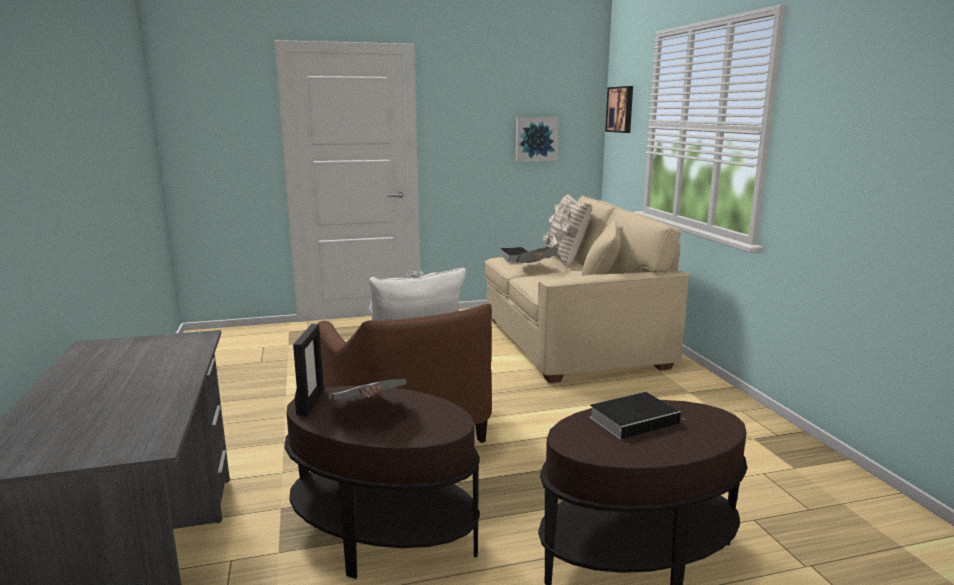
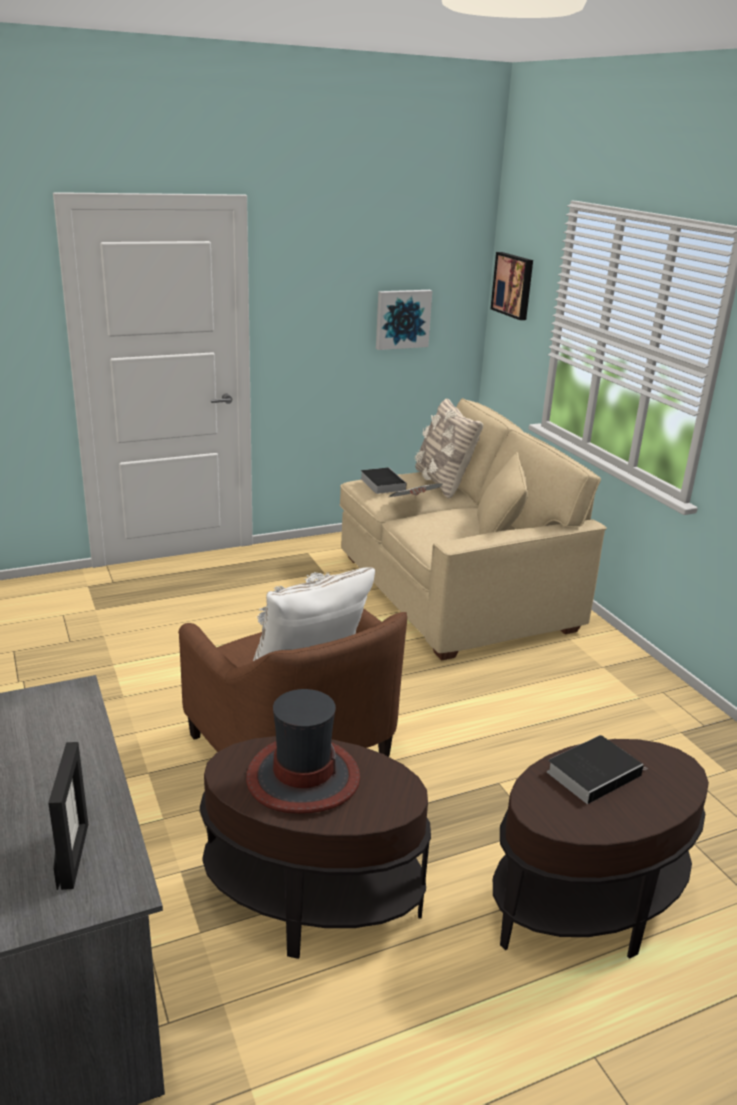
camera: 10 degrees left, 10 degrees up
picture frame [293,324,324,416] -> picture frame moved to [48,742,88,890]
newspaper [329,379,407,400] -> hat [246,689,360,814]

